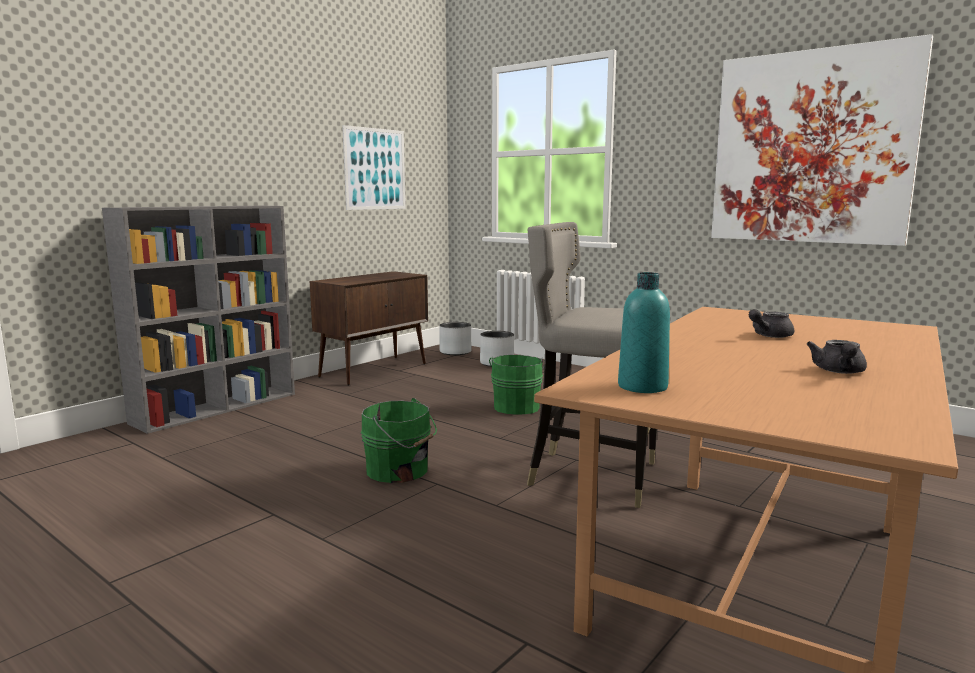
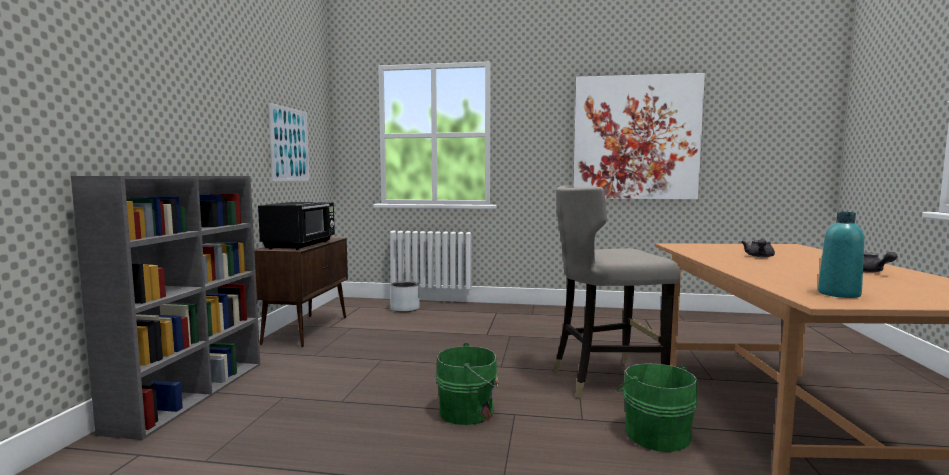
camera: 30 degrees left, 5 degrees down
grey planter [439,322,472,355] -> none
green bucket [489,355,545,415] -> green bucket moved to [617,364,698,452]
none -> black microwave [258,202,335,250]

